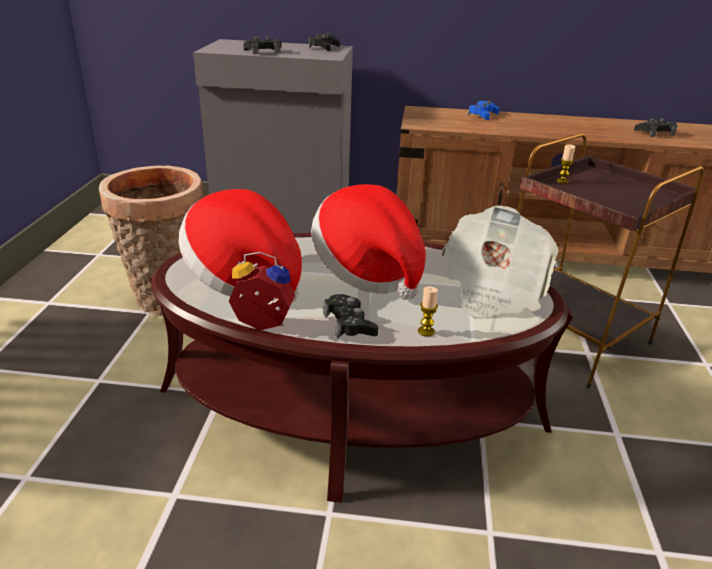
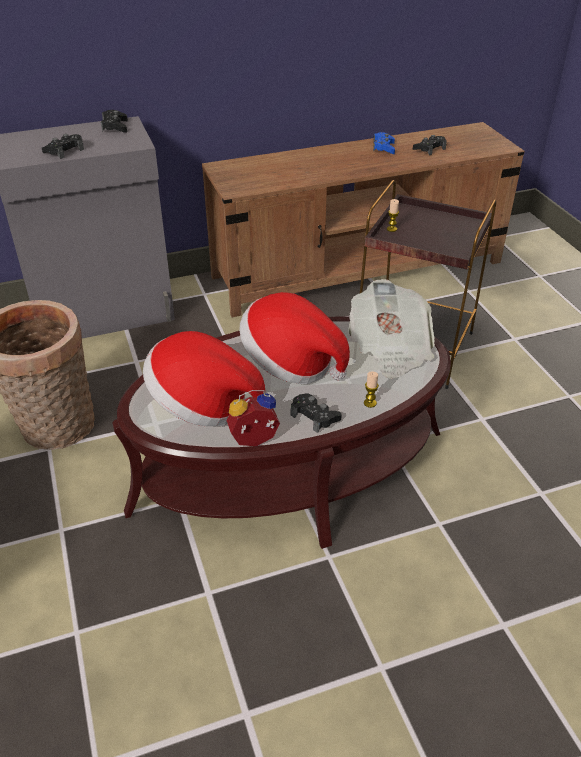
camera: 25 degrees left, 10 degrees up
blue game controller [468,101,500,120] -> blue game controller moved to [373,132,395,154]

